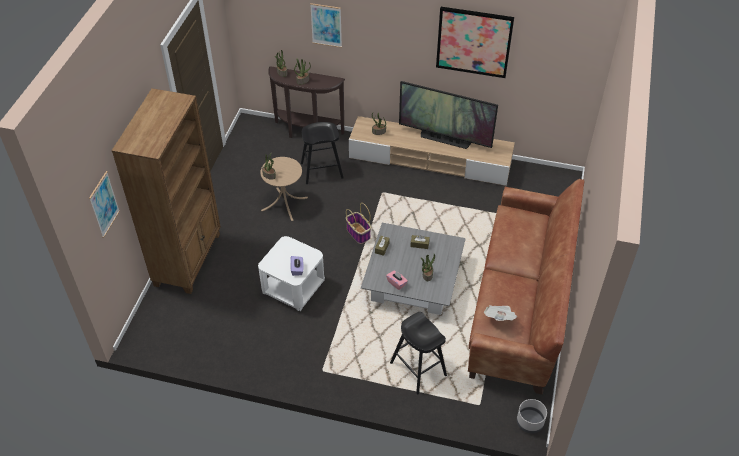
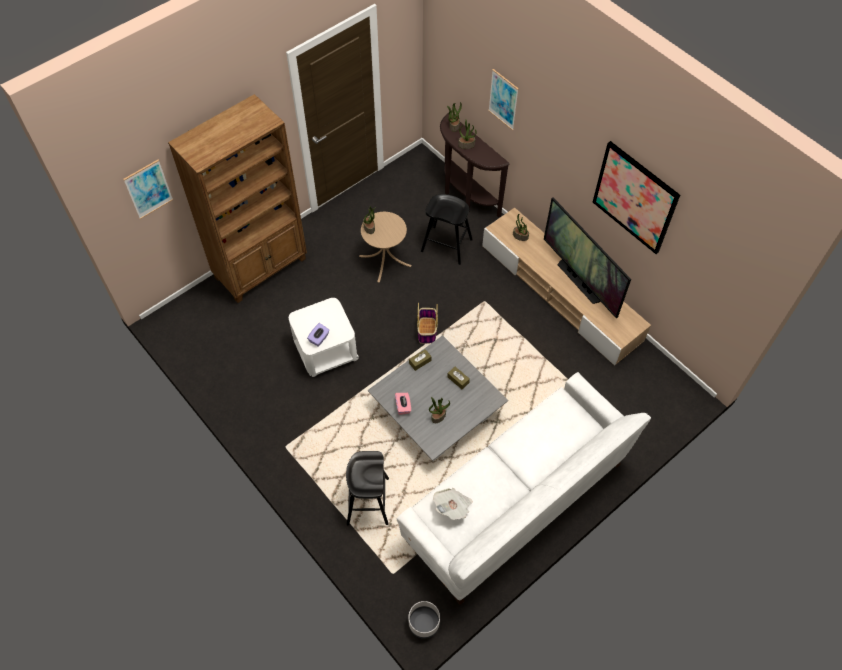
camera: 35 degrees right, 10 degrees up
brown sofa [468,179,584,395] -> white sofa [397,372,651,605]

